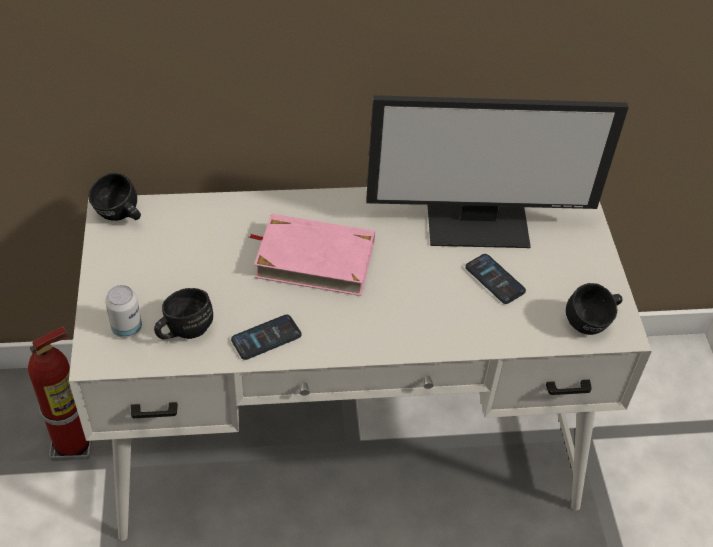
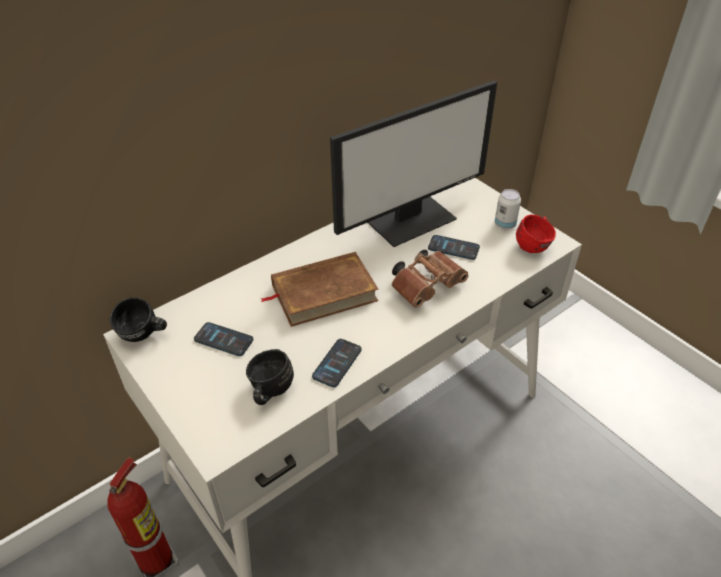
camera: 30 degrees left, 5 degrees down
can [105,285,142,338] -> can moved to [495,189,521,230]
pink book [249,214,375,296] -> brown book [261,252,378,327]
black mug [566,283,623,335] -> red mug [516,214,556,253]
none -> phone [194,322,253,356]
none -> brown binoculars [392,250,468,308]

